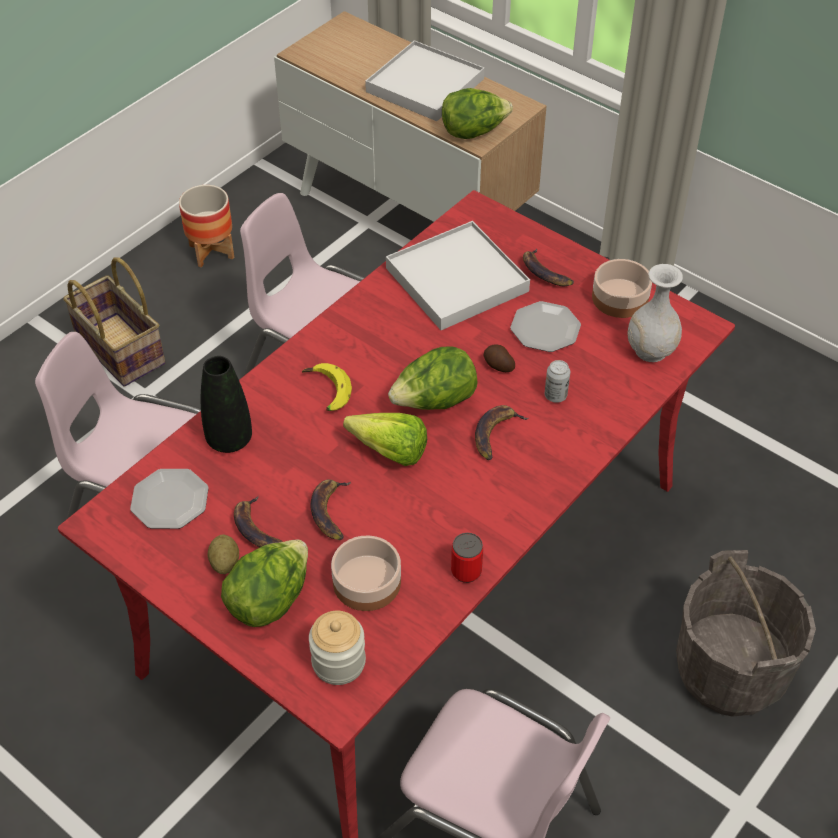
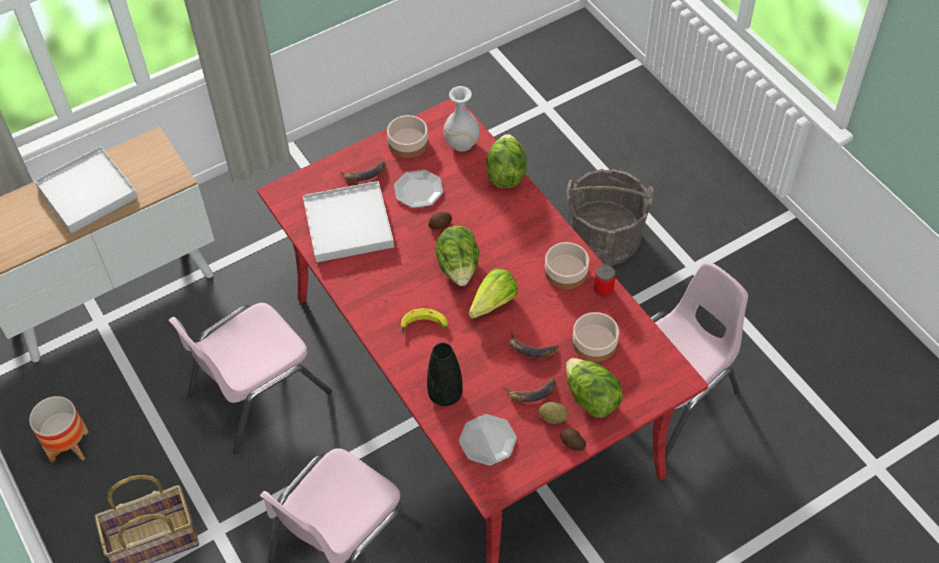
camera: 70 degrees left, 5 degrees up
jar [309,611,366,685] -> none
lettuce [442,88,513,139] -> lettuce moved to [486,134,527,188]
banana [475,405,528,460] -> none
can [545,360,570,403] -> none
none -> bowl [545,242,589,289]
none -> potato [560,428,586,451]

